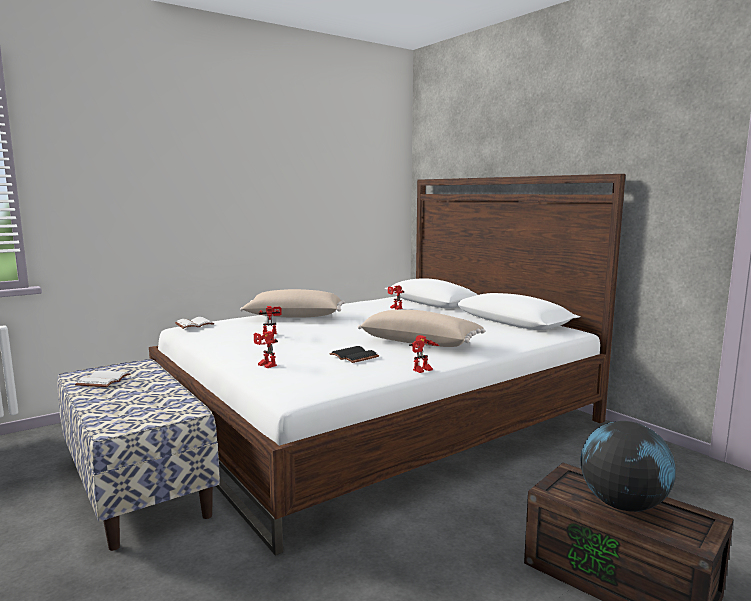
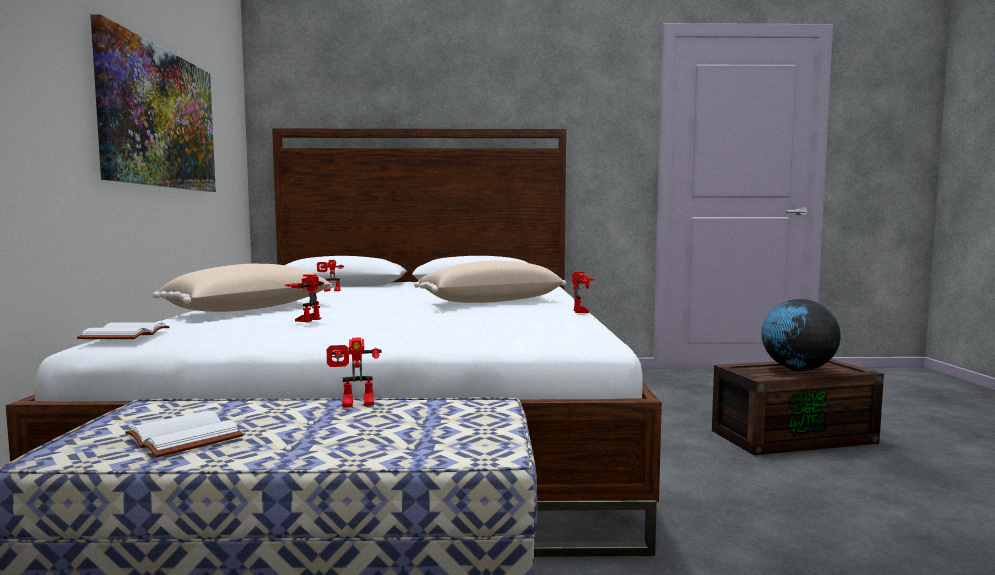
camera: 55 degrees left, 5 degrees down
toy robot [254,331,278,368] -> toy robot moved to [327,337,382,407]
black book [330,346,379,363] -> none
none -> picture [90,14,216,192]

